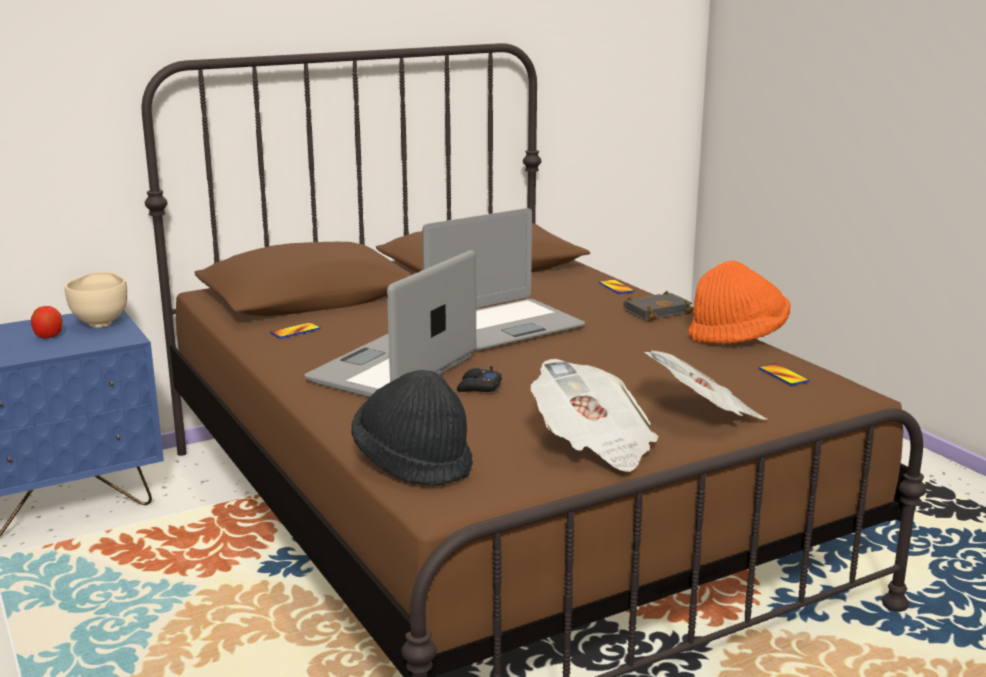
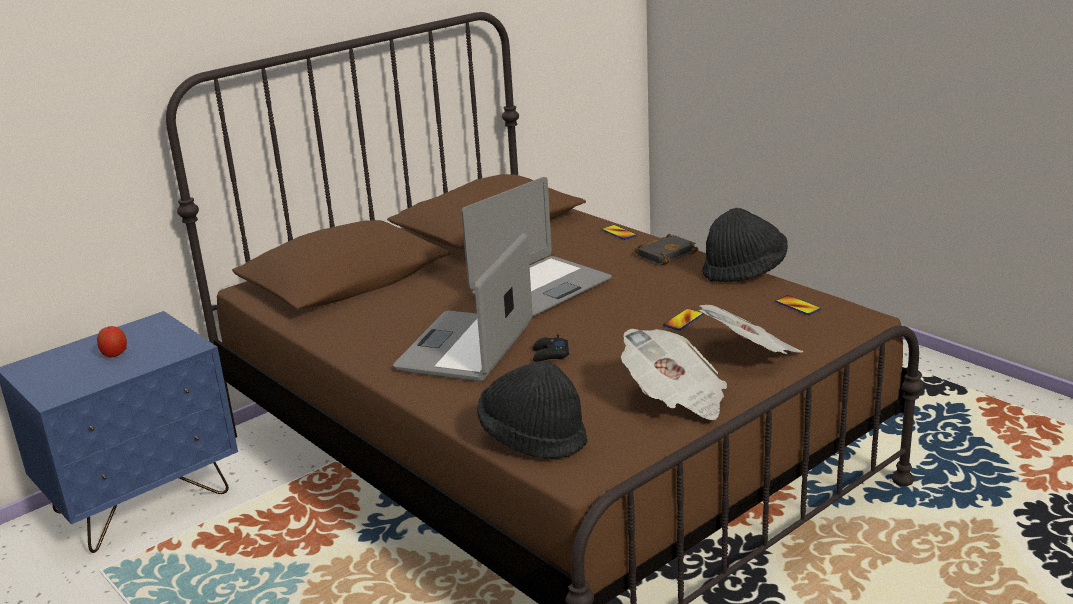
camera: 10 degrees left, 5 degrees up
beige bowl [65,272,127,328] -> none
phone [270,322,320,339] -> phone moved to [663,308,704,330]
orange hat [688,260,791,344] -> black hat [702,208,788,282]

